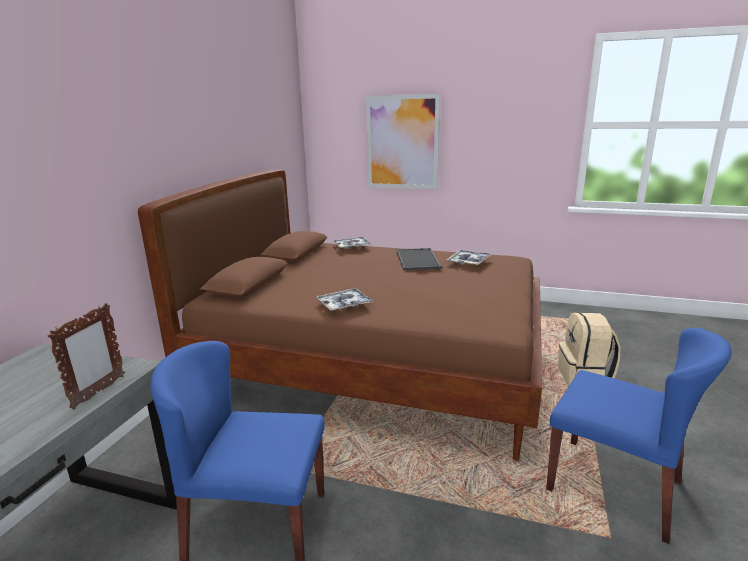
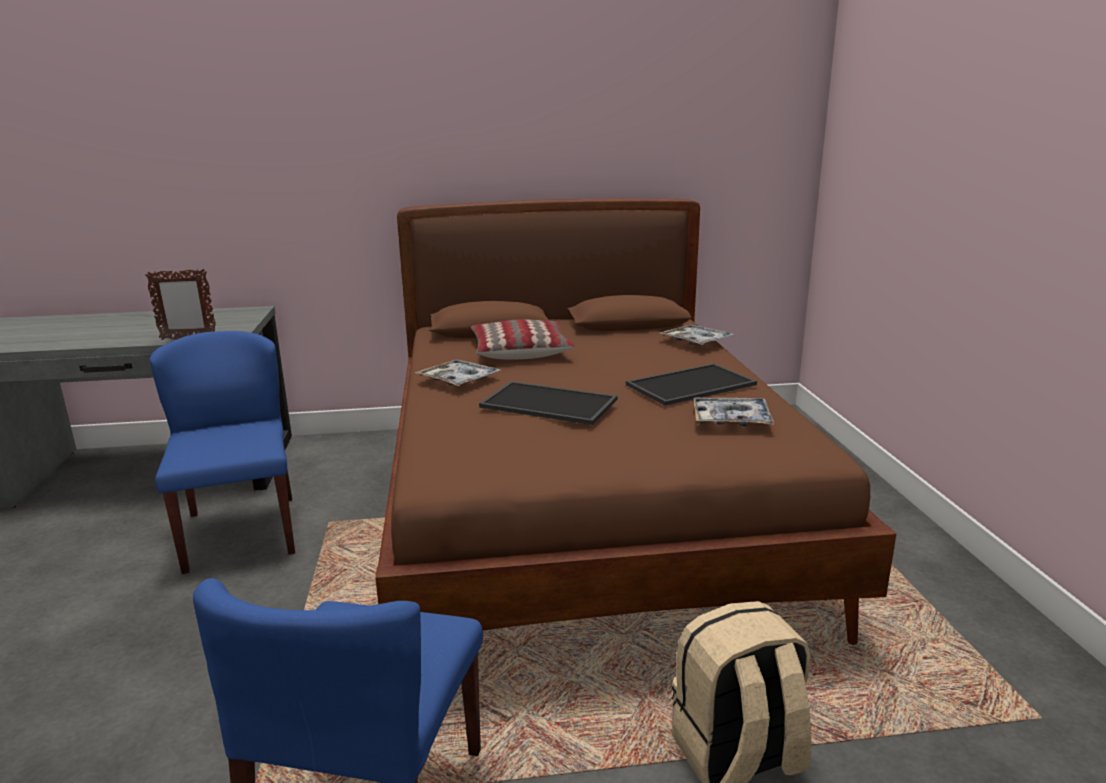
camera: 65 degrees right, 0 degrees up
picture [366,94,440,189] -> none
none -> pillow [471,319,574,360]
none -> tray [479,381,618,425]

